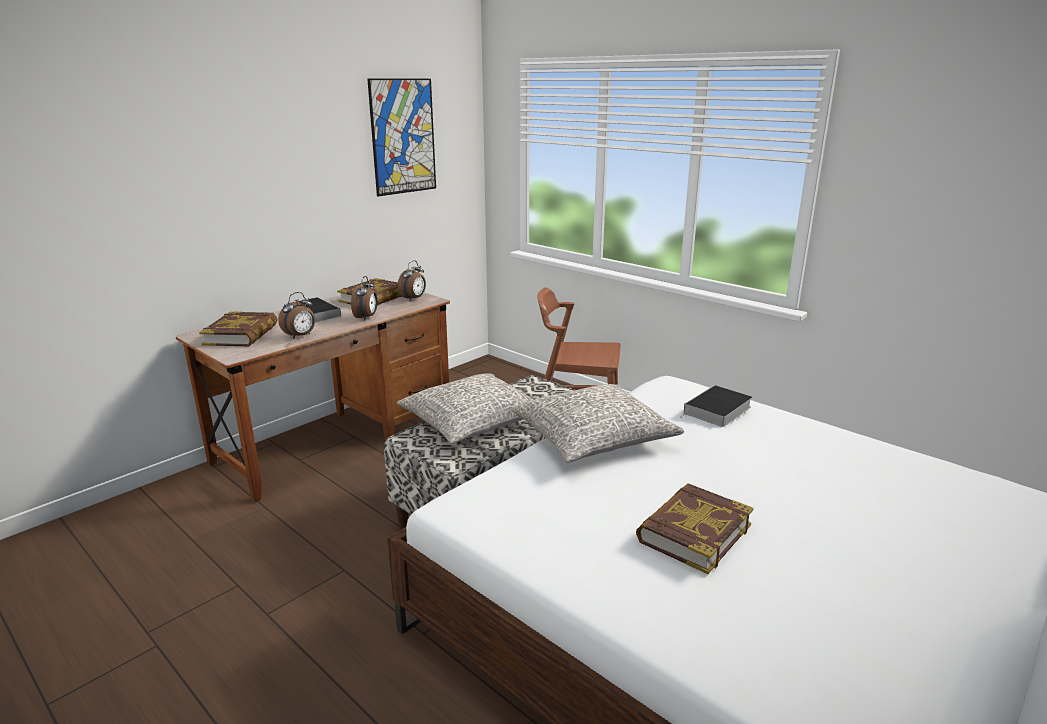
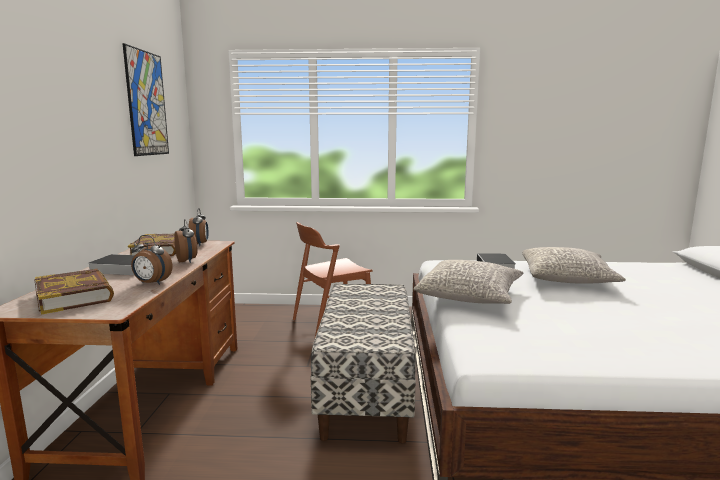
camera: 40 degrees left, 10 degrees down
alarm clock [278,292,315,339] -> alarm clock turned 105 degrees clockwise [131,235,172,285]
grey pillow [397,374,534,444] -> grey pillow moved to [522,247,626,284]
book [636,483,754,574] -> none

